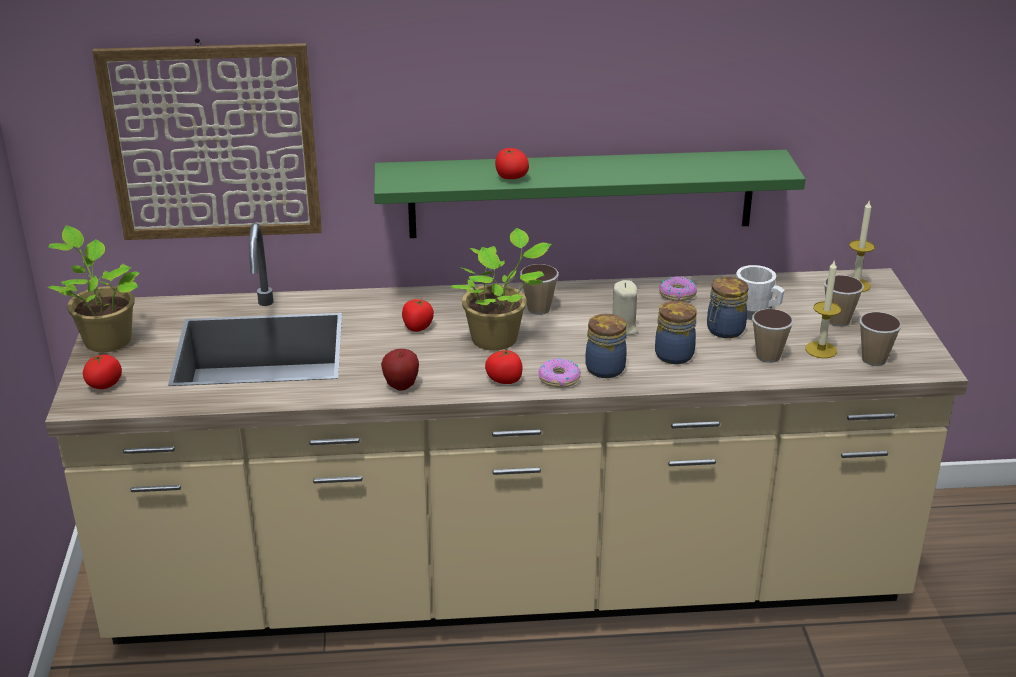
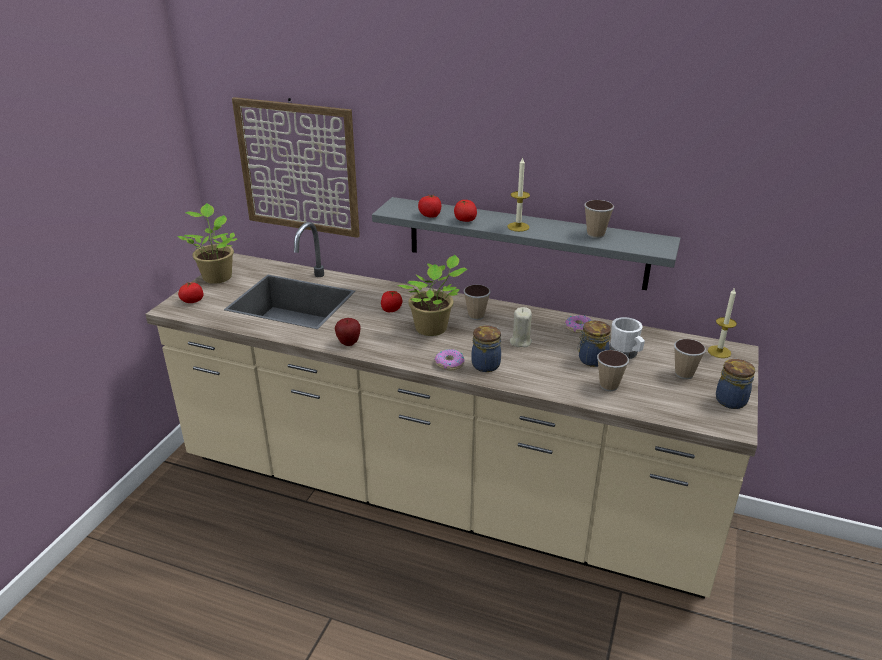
camera: 25 degrees right, 0 degrees up
green shelf [374,150,805,238] -> grey shelf [372,197,681,290]
tomato [485,348,523,384] -> tomato moved to [418,194,441,218]
jar [655,301,696,364] -> jar moved to [716,359,755,409]
candle [805,259,841,358] -> candle moved to [507,157,530,232]
cup [860,312,902,366] -> cup moved to [584,200,614,238]

